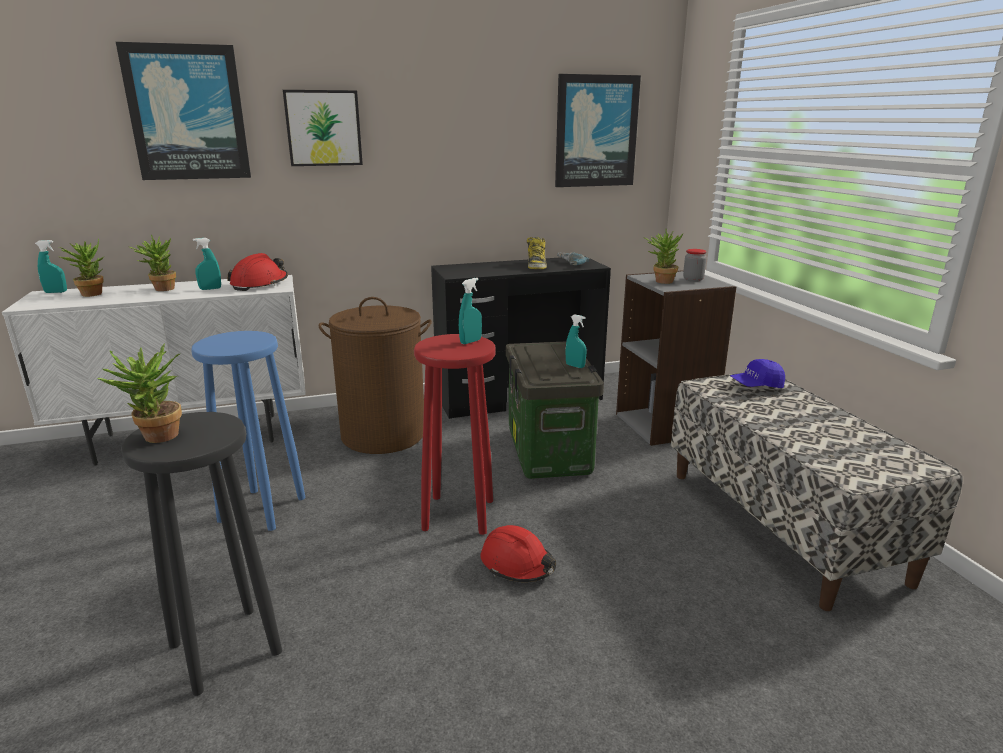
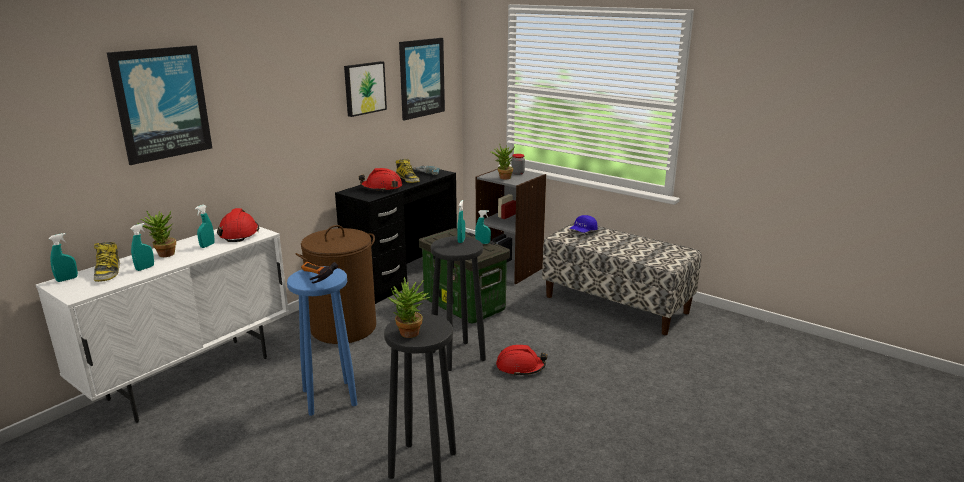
camera: 35 degrees left, 0 degrees up
potted plant [59,238,104,297] -> boot [94,242,120,282]
picture [283,90,363,166] -> picture moved to [344,61,387,117]
red stool [414,334,495,535] -> black stool [431,236,486,371]
none -> turquoise spray bottle [130,223,154,271]
none -> hammer [301,262,339,283]
none -> red hard hat [359,168,402,192]

